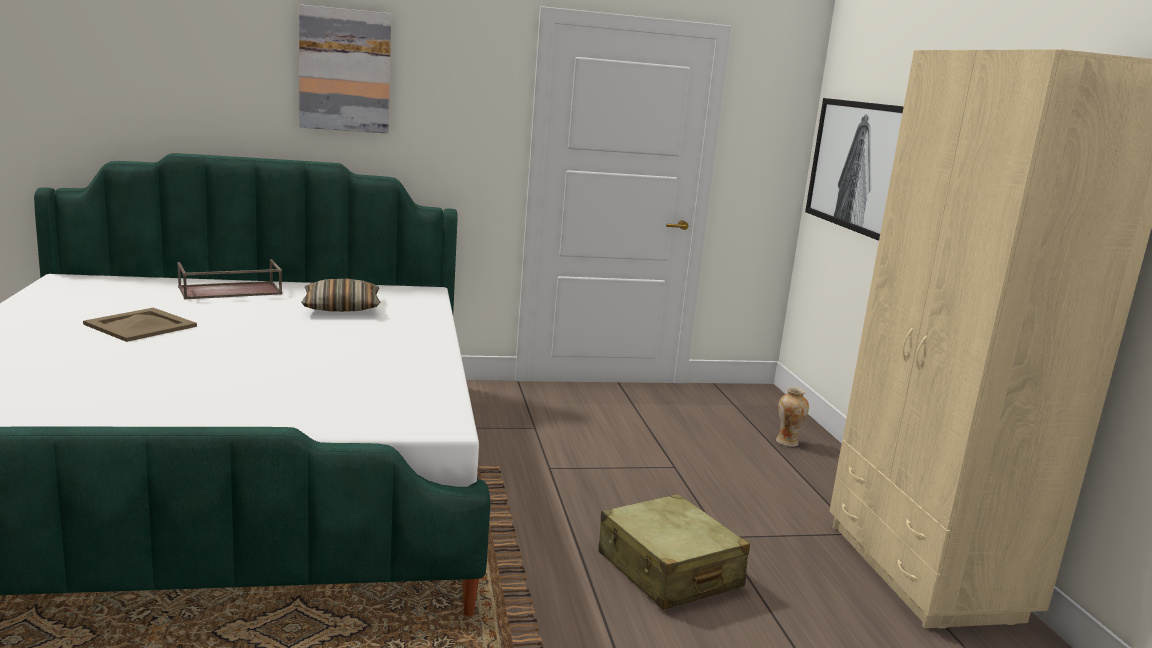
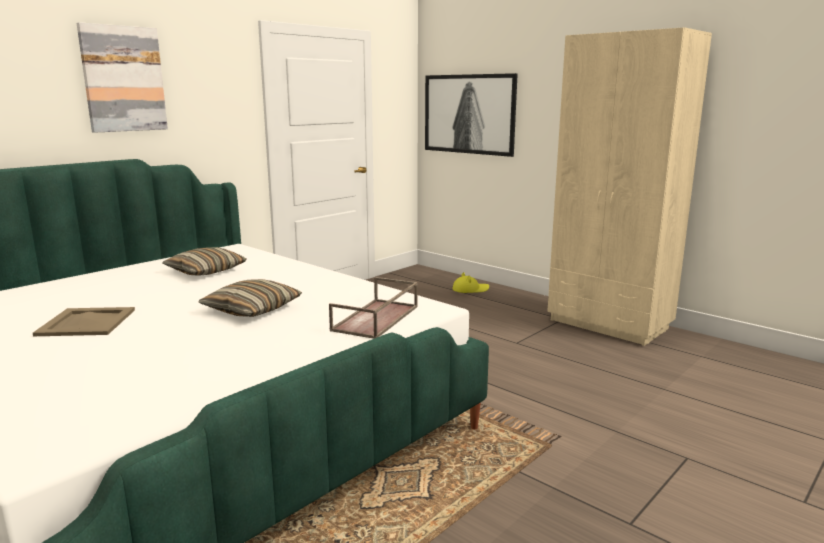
camera: 35 degrees left, 0 degrees up
brown tray [177,259,282,299] -> brown tray moved to [329,277,418,339]
beige suitcase [599,494,750,610] -> none
vase [776,387,809,447] -> yellow hat [452,272,489,293]
none -> pillow [198,279,302,317]

